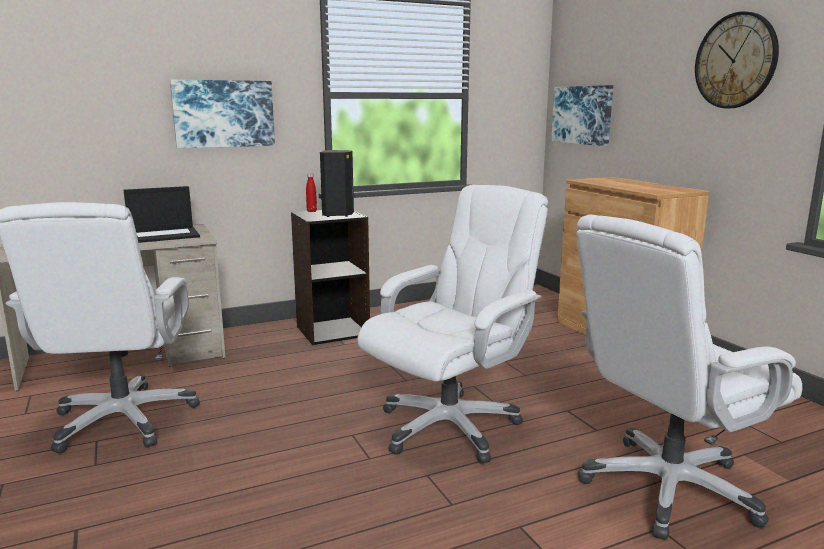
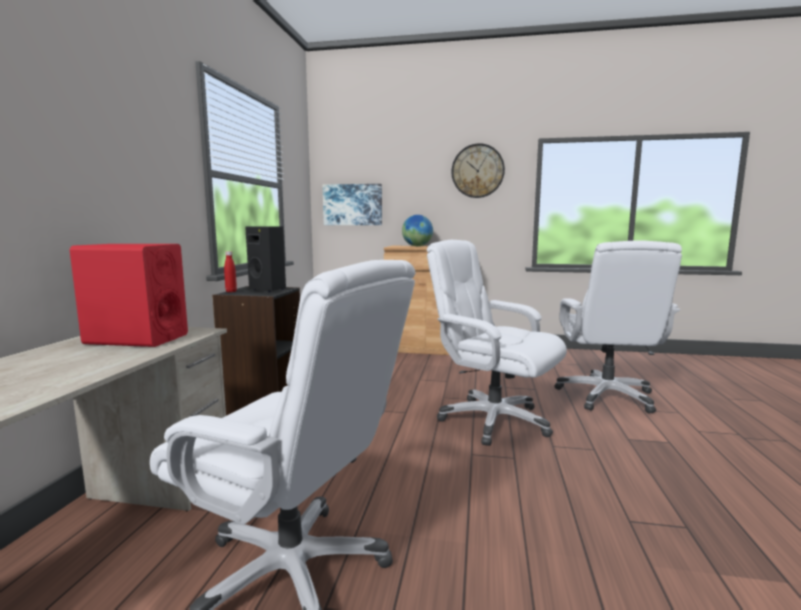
camera: 55 degrees left, 5 degrees down
laptop [123,186,200,243] -> red speaker [70,244,188,347]
picture [170,80,275,148] -> none
white office chair [357,185,548,463] -> white office chair turned 45 degrees counterclockwise [427,240,567,446]
none -> globe [402,215,433,246]

